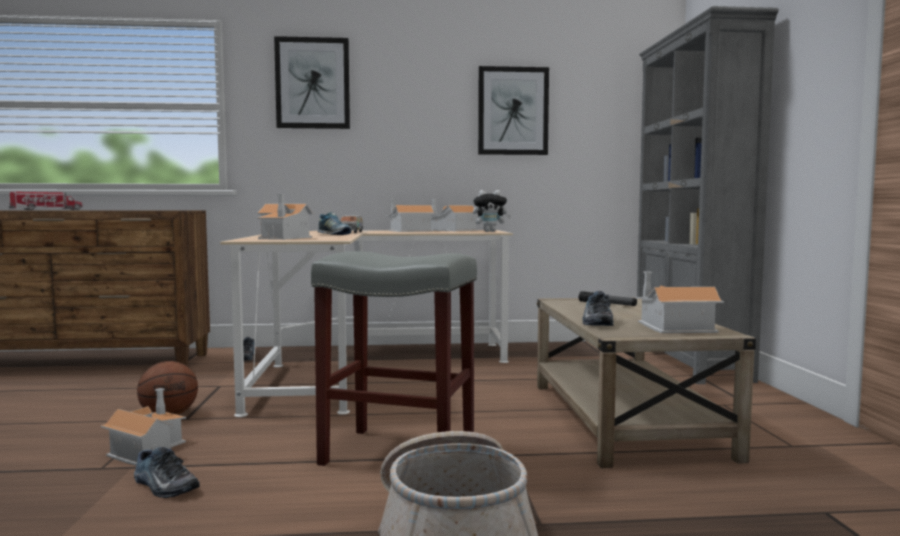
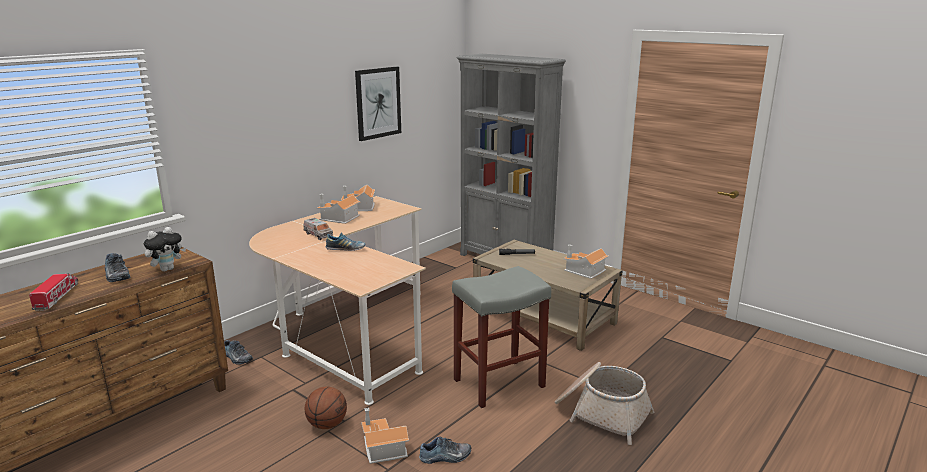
camera: 45 degrees left, 15 degrees up
toy house [257,194,315,240] -> none
picture [274,36,350,129] -> none
plush toy [473,190,511,232] -> plush toy moved to [144,227,186,272]
shoe [582,291,614,326] -> shoe moved to [104,253,131,282]

